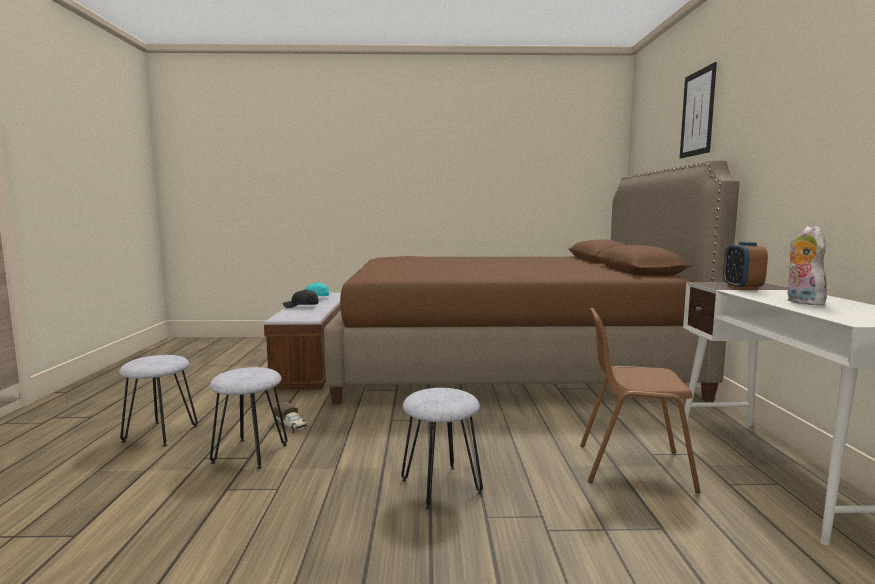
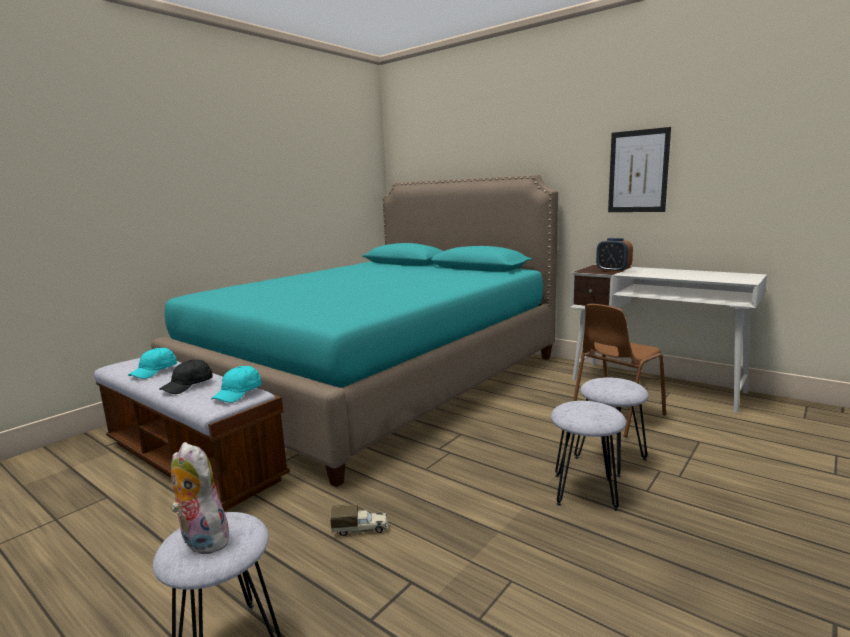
camera: 50 degrees left, 5 degrees up
grey stool [210,367,287,469] -> grey stool moved to [574,377,649,477]
brown bed [324,160,740,404] -> turquoise bed [151,175,558,487]
picture [680,62,717,158] -> picture moved to [608,127,671,212]
plush toy [787,226,827,305] -> plush toy moved to [171,442,229,554]
none -> turquoise cap [211,366,262,403]

